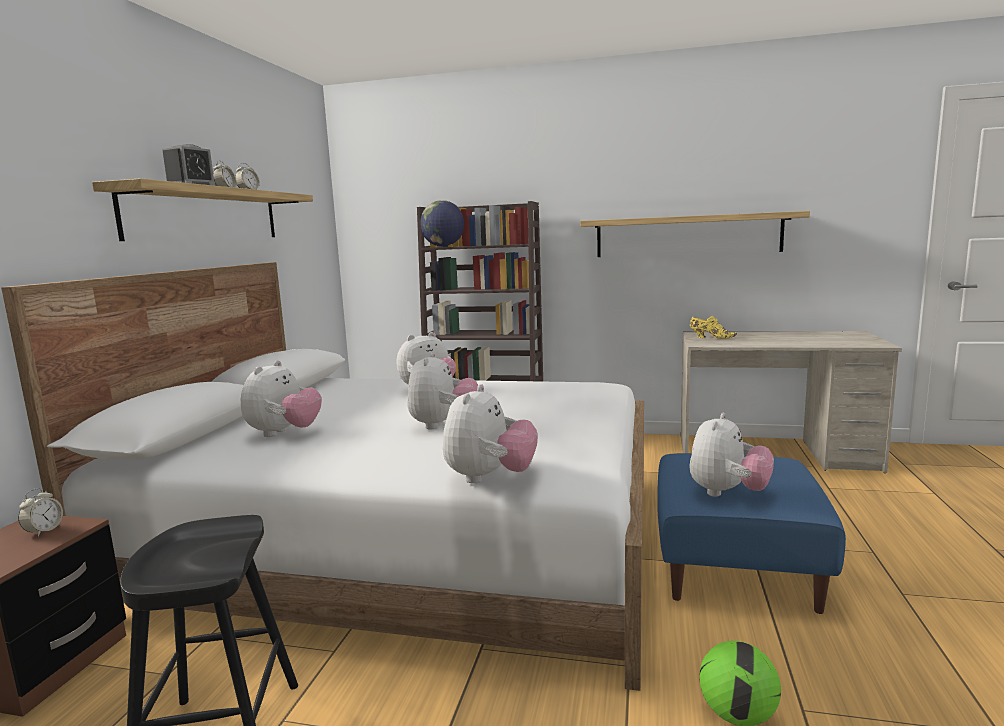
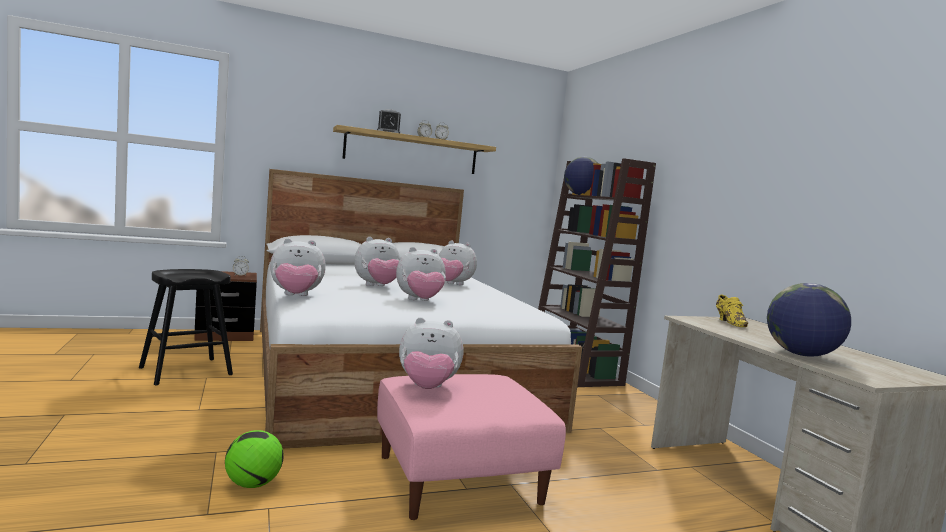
camera: 55 degrees right, 5 degrees down
plush toy [241,360,322,437] -> plush toy moved to [396,247,446,301]
shelf [580,211,810,257] -> none
blue ottoman [657,453,846,614] -> pink ottoman [377,374,566,520]
none -> globe [767,283,851,357]

